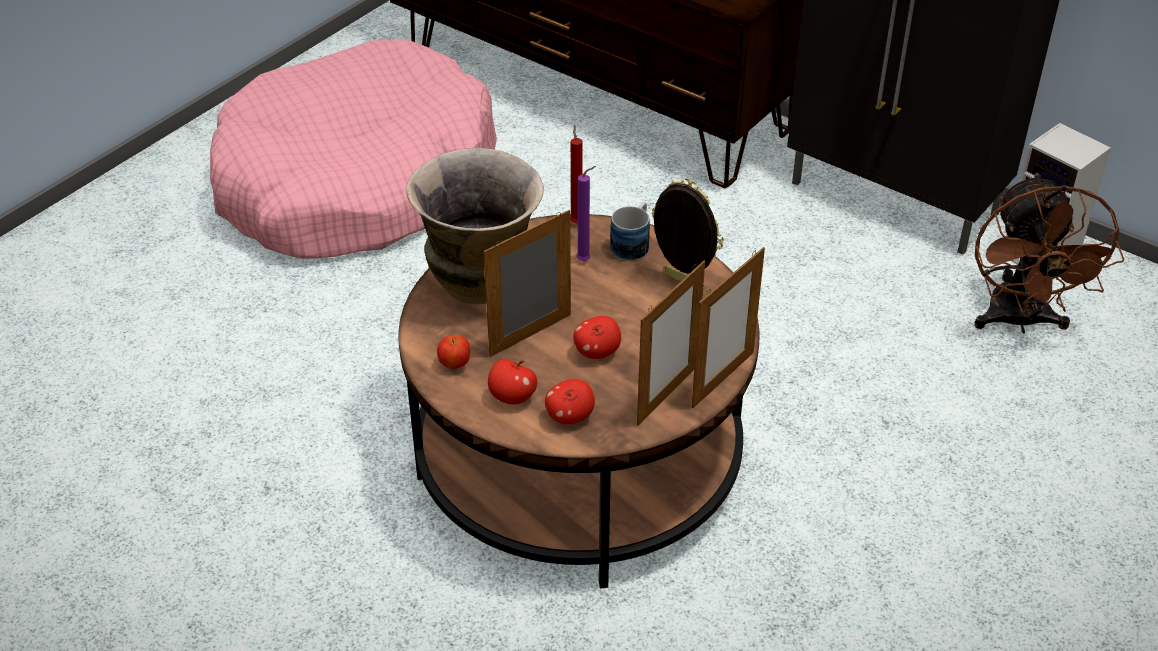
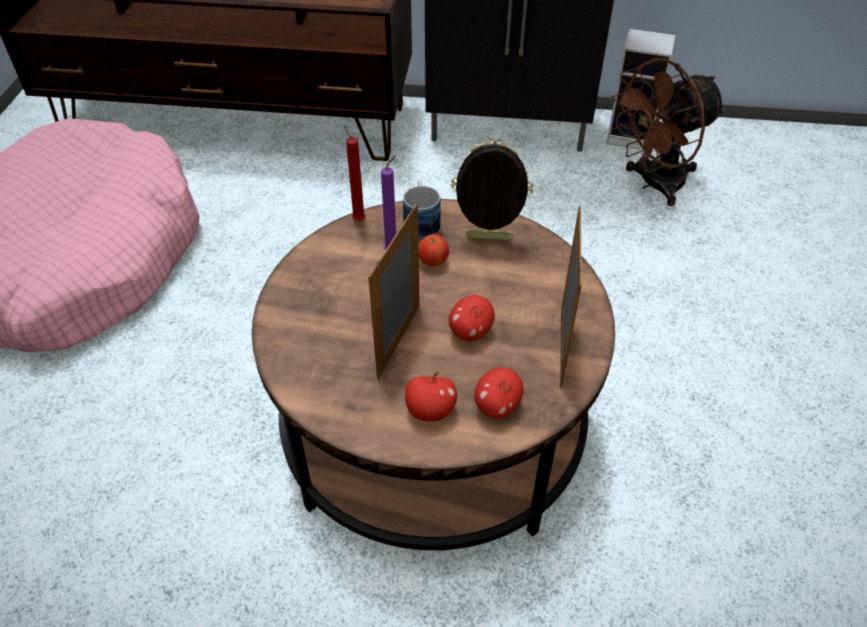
camera: 30 degrees left, 5 degrees up
vase [406,148,544,304] -> none
apple [437,335,470,369] -> apple moved to [418,234,449,266]
picture frame [691,247,765,408] -> none
brown fan [974,173,1125,334] -> brown fan turned 90 degrees clockwise [610,58,726,206]

